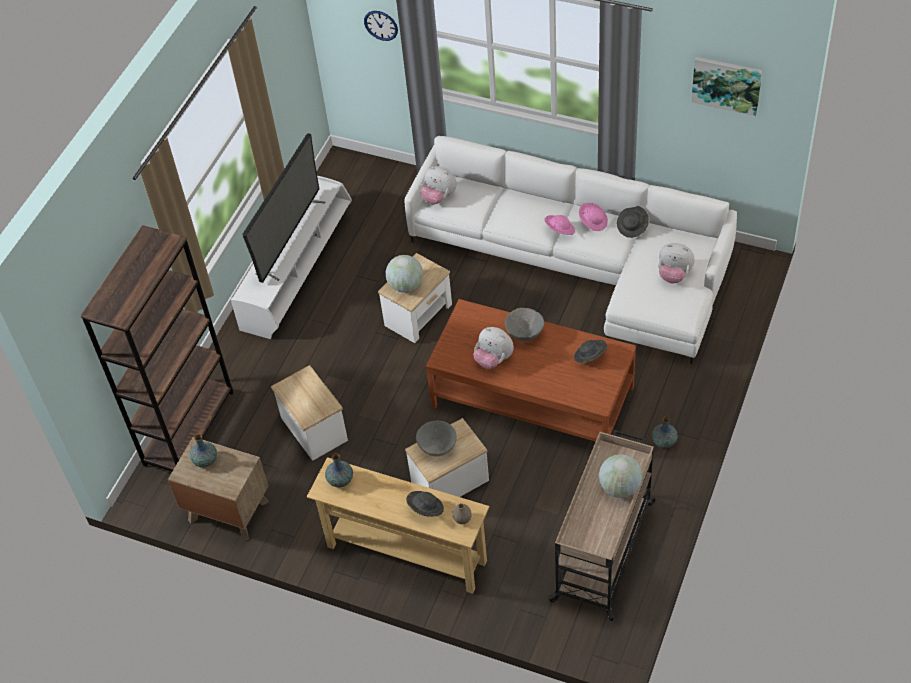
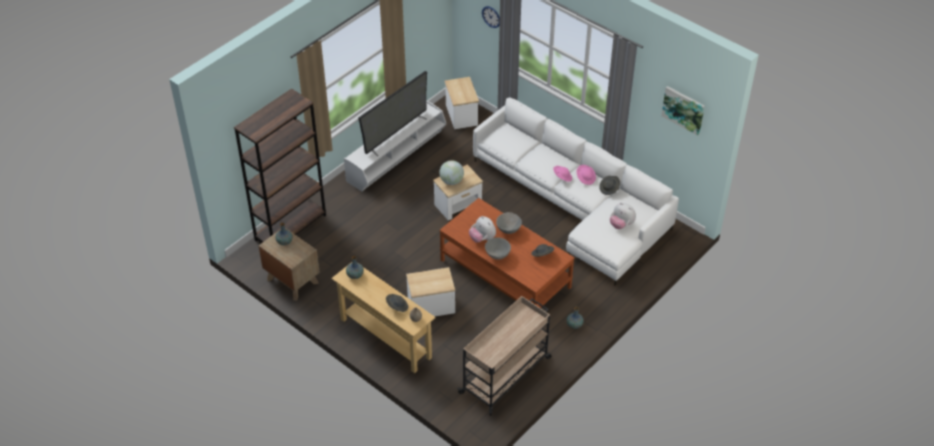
camera: 15 degrees right, 5 degrees down
side table [271,365,348,461] -> side table moved to [445,77,479,129]
grey bowl [416,420,456,456] -> grey bowl moved to [485,238,511,260]
plush toy [420,166,457,204] -> none
globe [599,454,643,498] -> none

